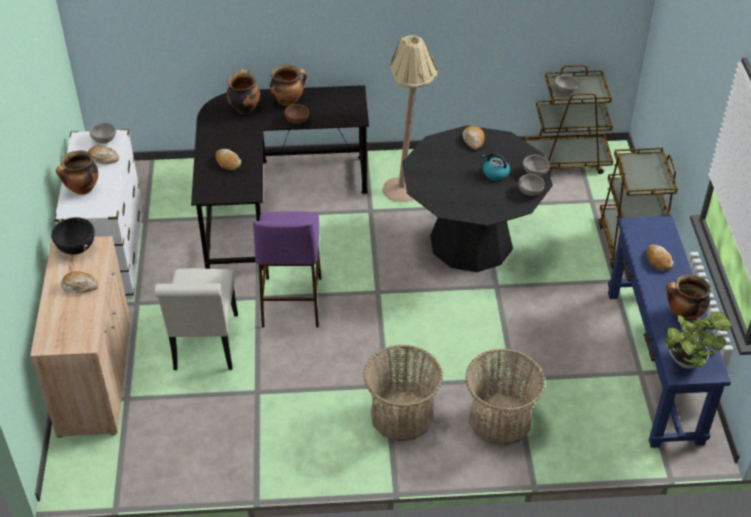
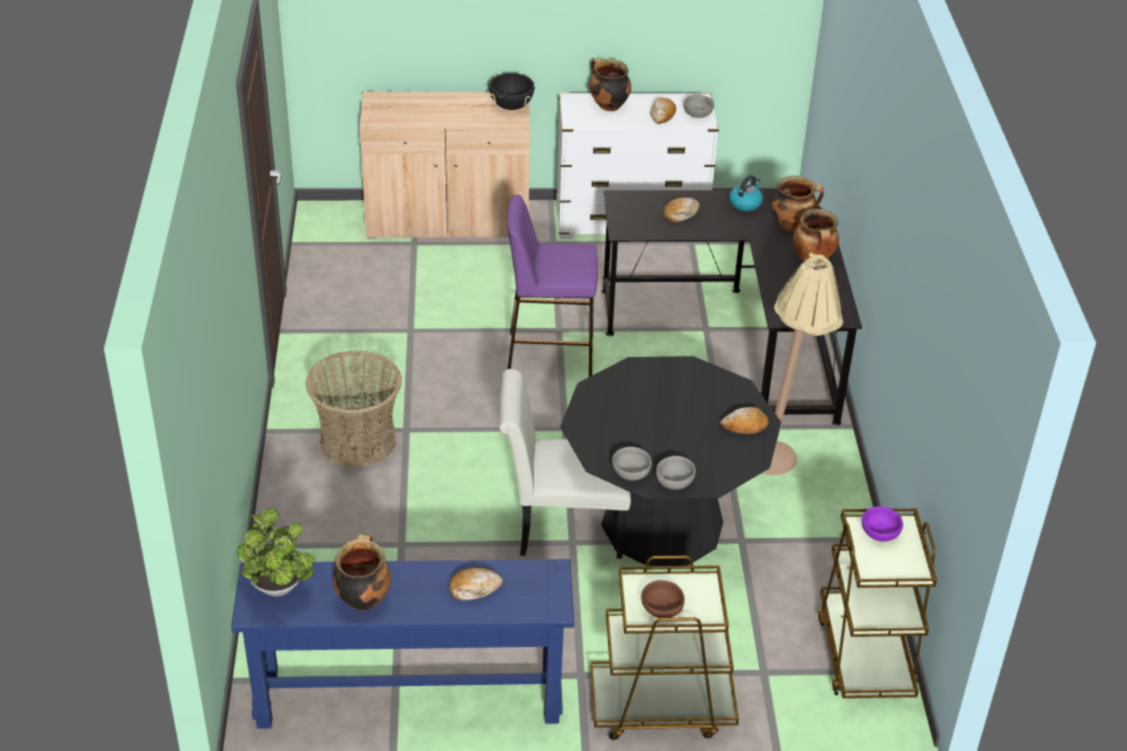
camera: 90 degrees right, 5 degrees down
bread [61,271,98,293] -> none
white chair [155,268,238,370] -> white chair moved to [499,369,631,559]
brown bowl [284,104,309,124] -> brown bowl moved to [641,580,685,618]
basket [465,349,545,446] -> none
kettle [482,152,510,181] -> kettle moved to [729,175,763,211]
grey bowl [554,75,579,94] -> purple bowl [862,506,903,541]

